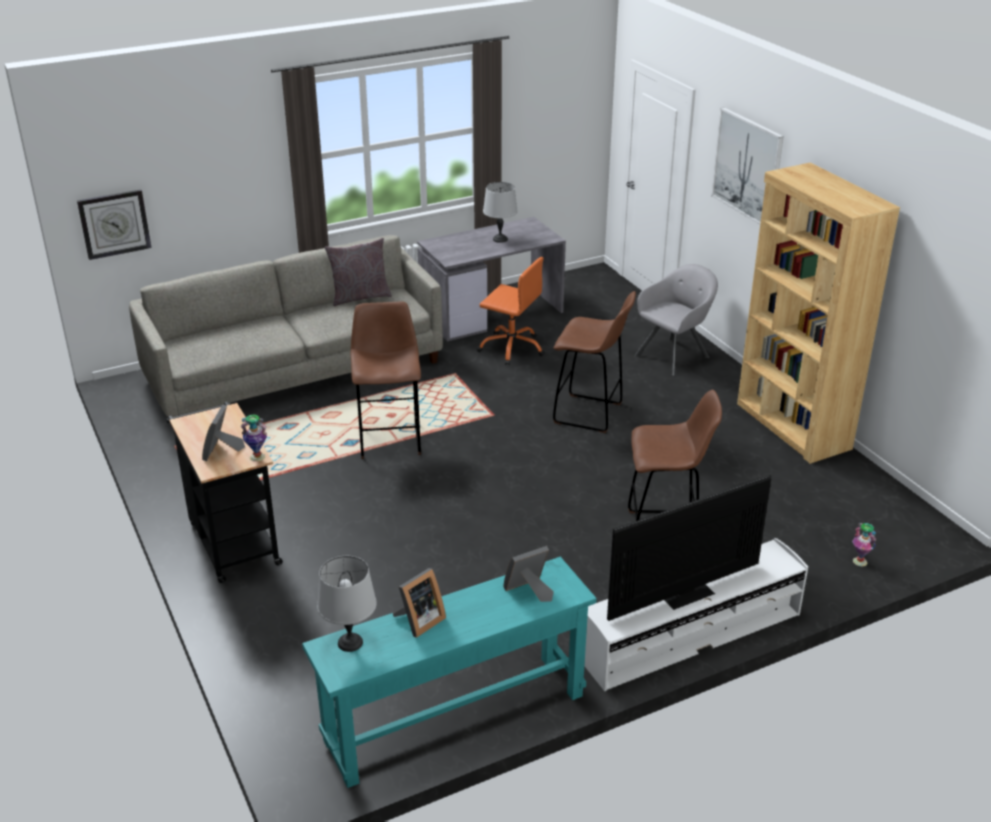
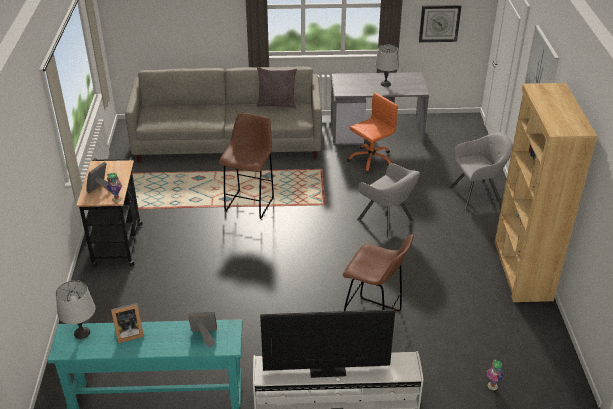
camera: 25 degrees right, 5 degrees up
wall clock [77,189,151,260] -> wall clock moved to [419,5,461,42]
orange office chair [477,257,545,365] -> orange office chair turned 90 degrees counterclockwise [347,92,398,174]
brown stool [553,291,636,433] -> grey armchair [357,163,420,239]

